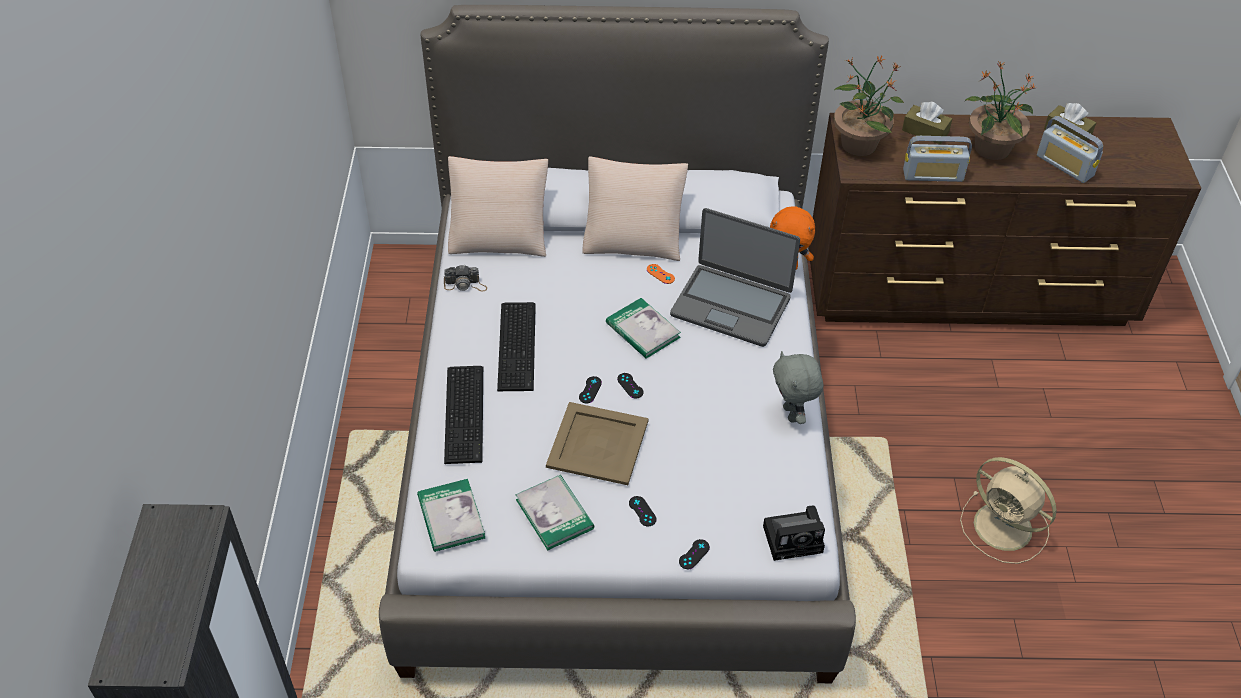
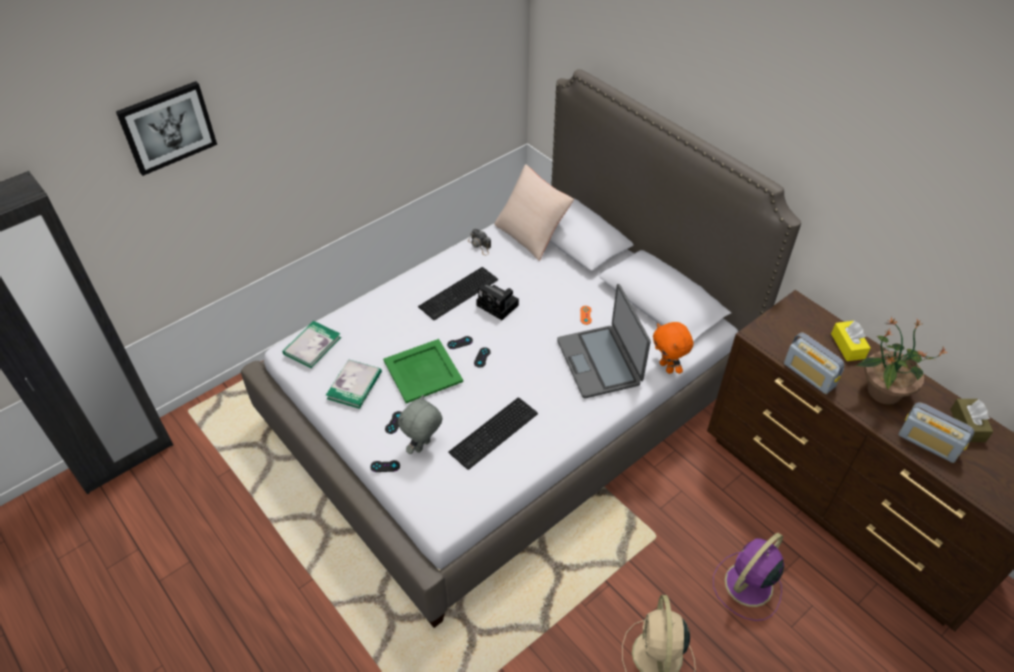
camera: 50 degrees right, 0 degrees up
keyboard [444,366,483,464] -> keyboard moved to [448,398,538,470]
beige tray [546,402,649,485] -> green tray [383,339,463,403]
beige pillow [582,156,688,261] -> none
book [606,298,681,359] -> none
camera [763,505,825,561] -> camera moved to [476,285,519,320]
grey plush toy [773,351,824,424] -> grey plush toy moved to [398,395,443,454]
potted plant [834,55,904,156] -> none
brown tissue box [902,102,952,144] -> yellow tissue box [831,321,871,361]
radio [1037,116,1103,183] -> radio turned 60 degrees counterclockwise [898,402,975,463]
none -> picture [116,81,217,176]
none -> purple fan [713,533,784,621]

